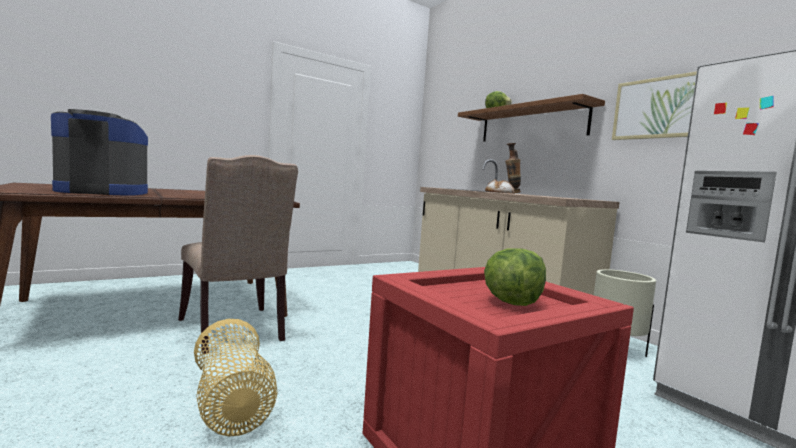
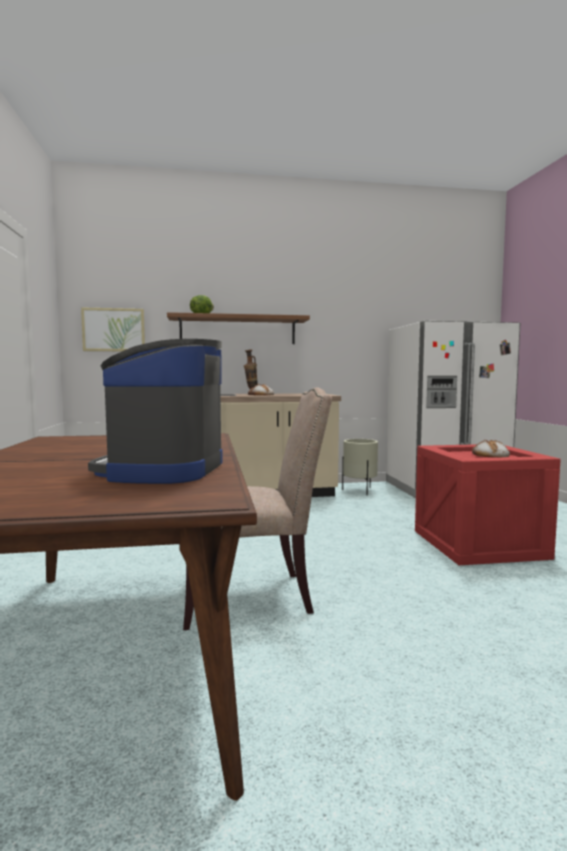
camera: 65 degrees left, 0 degrees up
basket [194,319,278,436] -> none
lettuce [484,248,546,306] -> bread [472,440,510,458]
picture [612,71,697,140] -> picture moved to [81,307,145,351]

